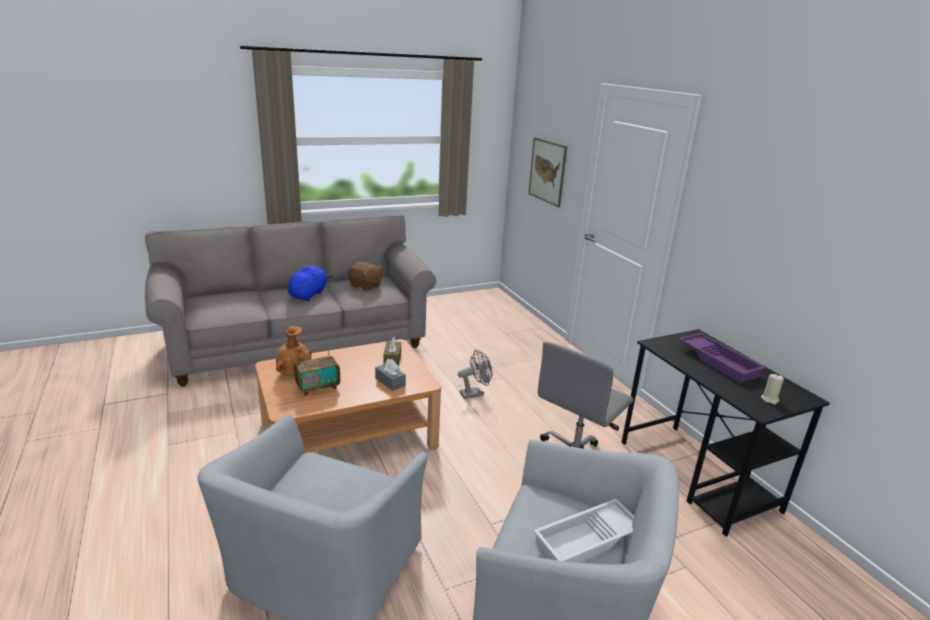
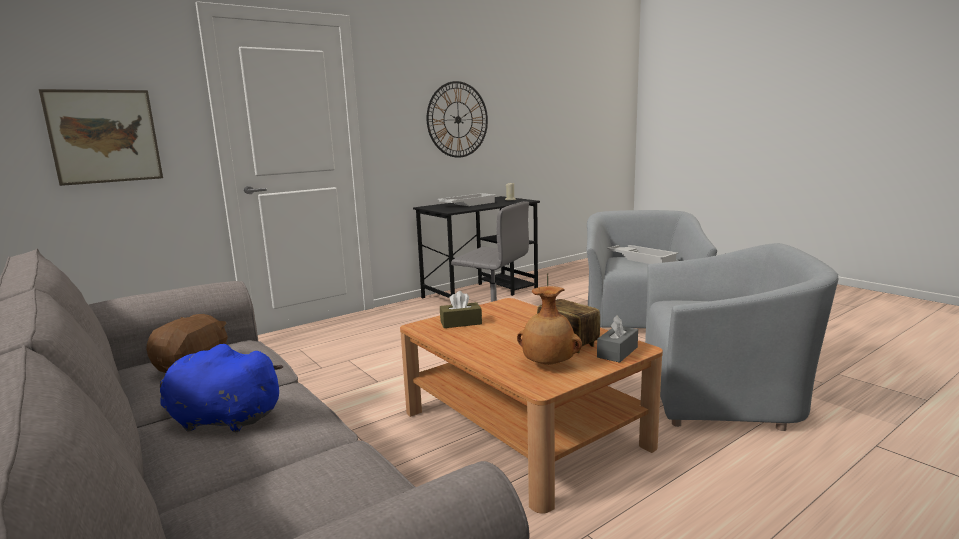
camera: 100 degrees left, 10 degrees down
grey tissue box [375,359,406,391] -> grey tissue box moved to [597,315,638,363]
grey fan [458,350,492,399] -> none
purple tray [679,333,766,383] -> white tray [438,193,496,206]
none -> wall clock [427,81,488,158]

